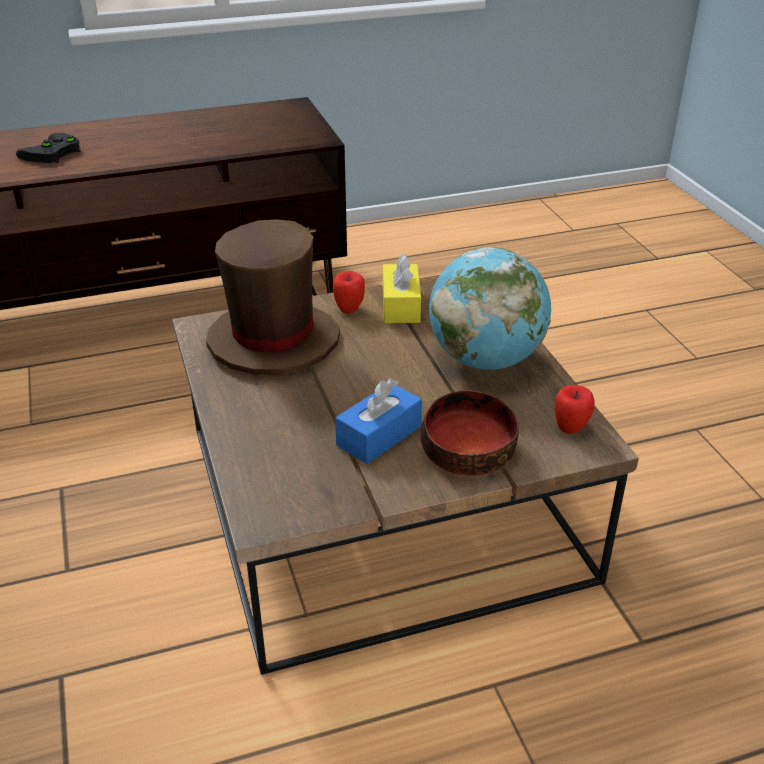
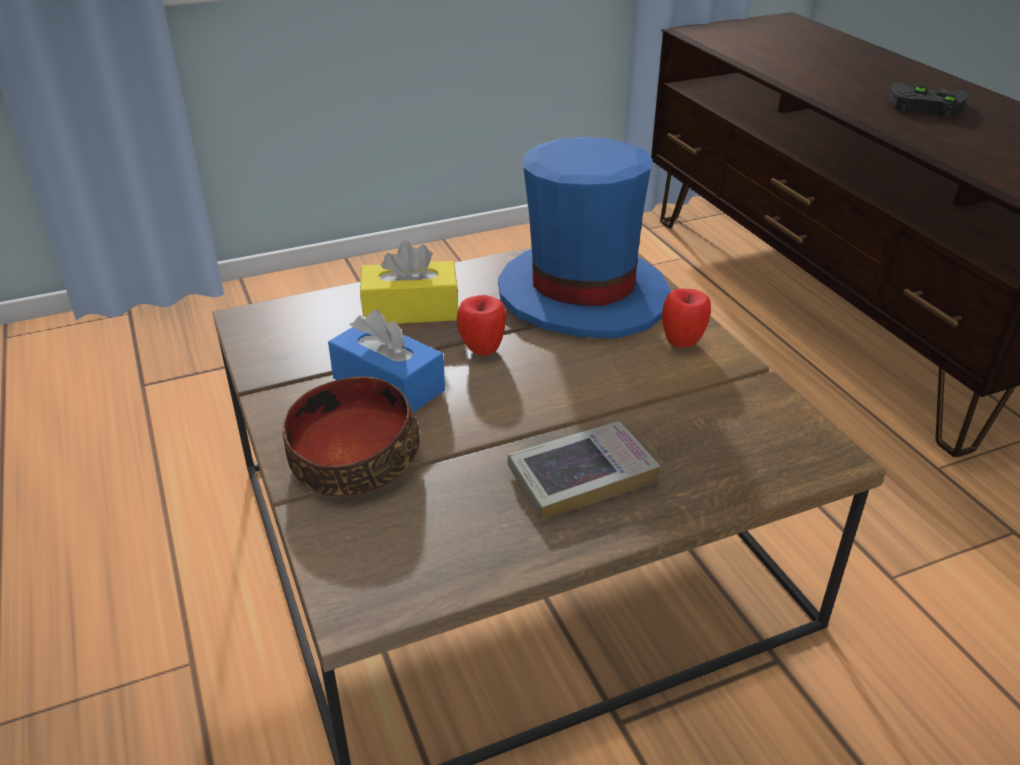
camera: 85 degrees right, 0 degrees up
black game controller [16,133,81,163] -> black game controller moved to [889,82,968,119]
brown hat [206,219,340,375] -> blue hat [498,137,671,339]
yellow tissue box [383,253,421,323] -> yellow tissue box moved to [360,240,458,324]
globe [429,247,551,370] -> book [507,421,660,520]
apple [555,385,595,434] -> apple moved to [457,295,506,356]

